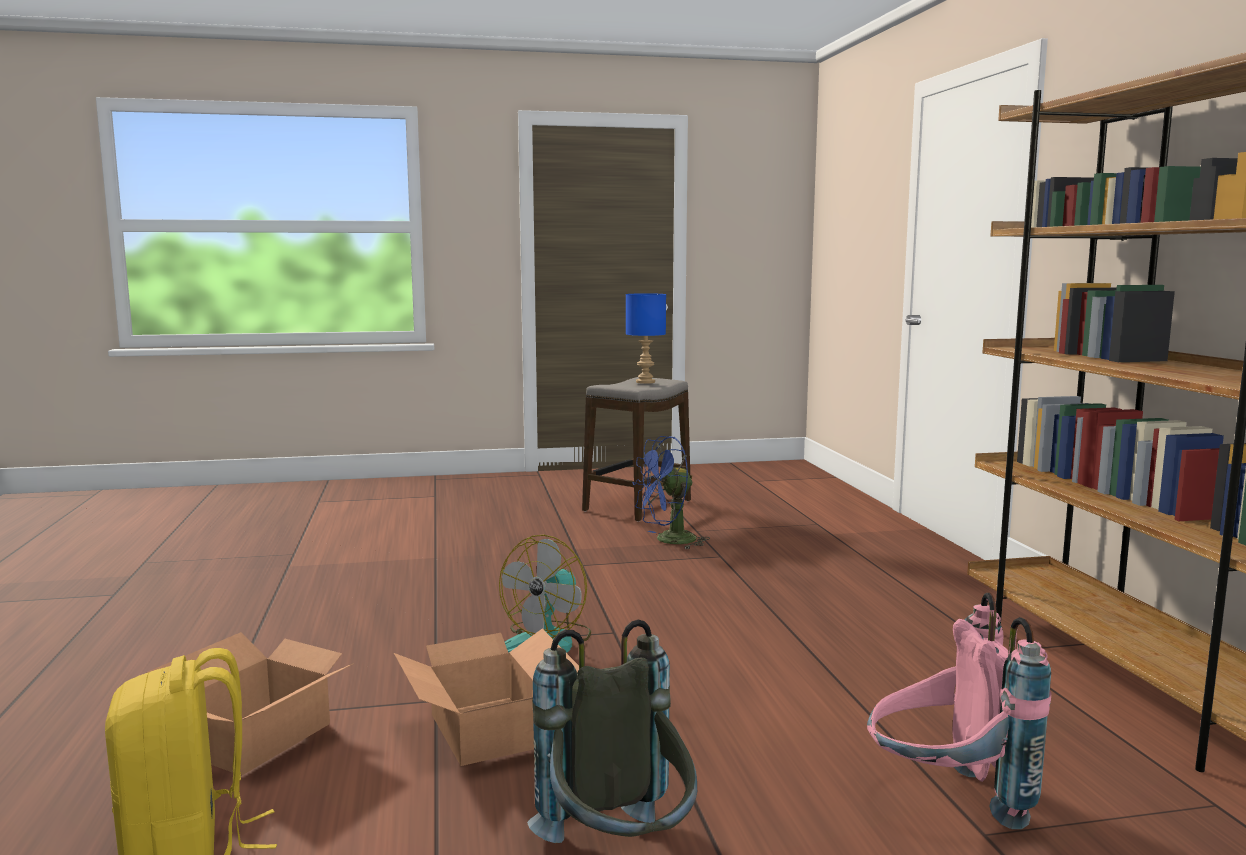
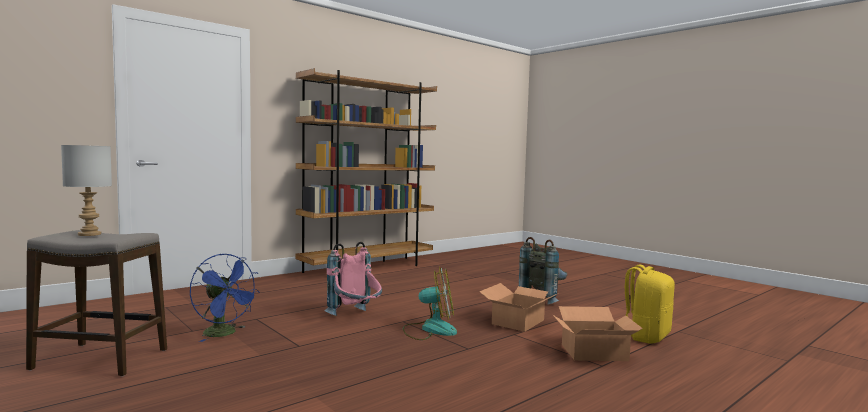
camera: 120 degrees left, 5 degrees down
blue table lamp [626,293,666,384] -> grey table lamp [61,145,112,236]
pink backpack [867,593,1051,829] -> pink backpack moved to [324,242,382,316]

